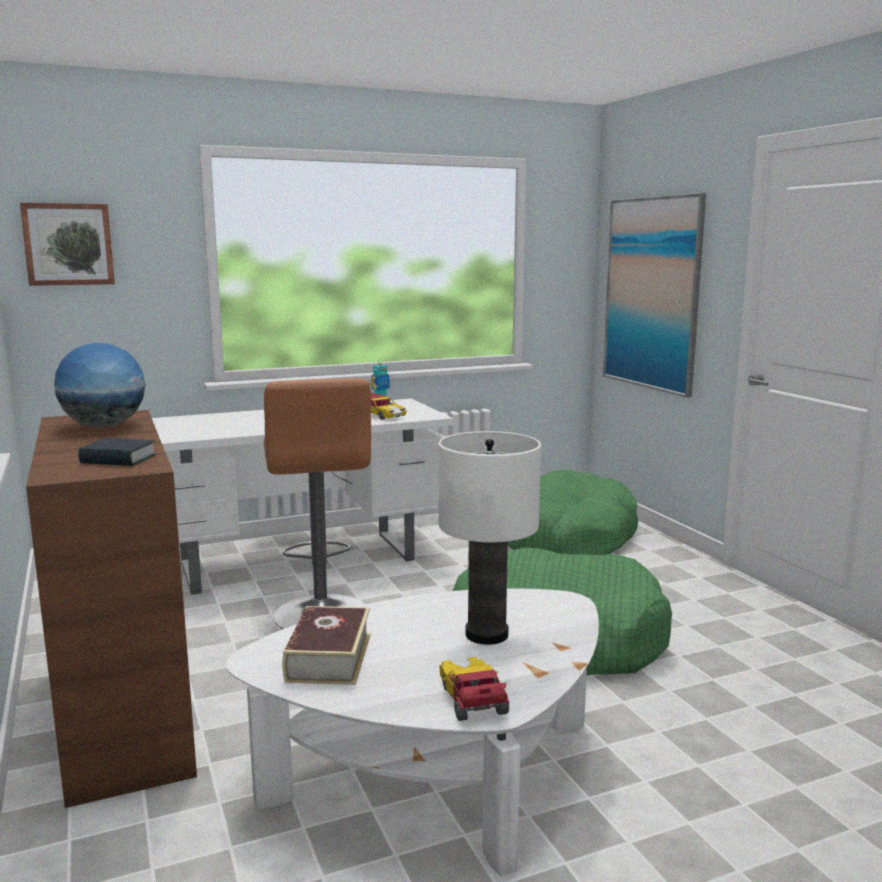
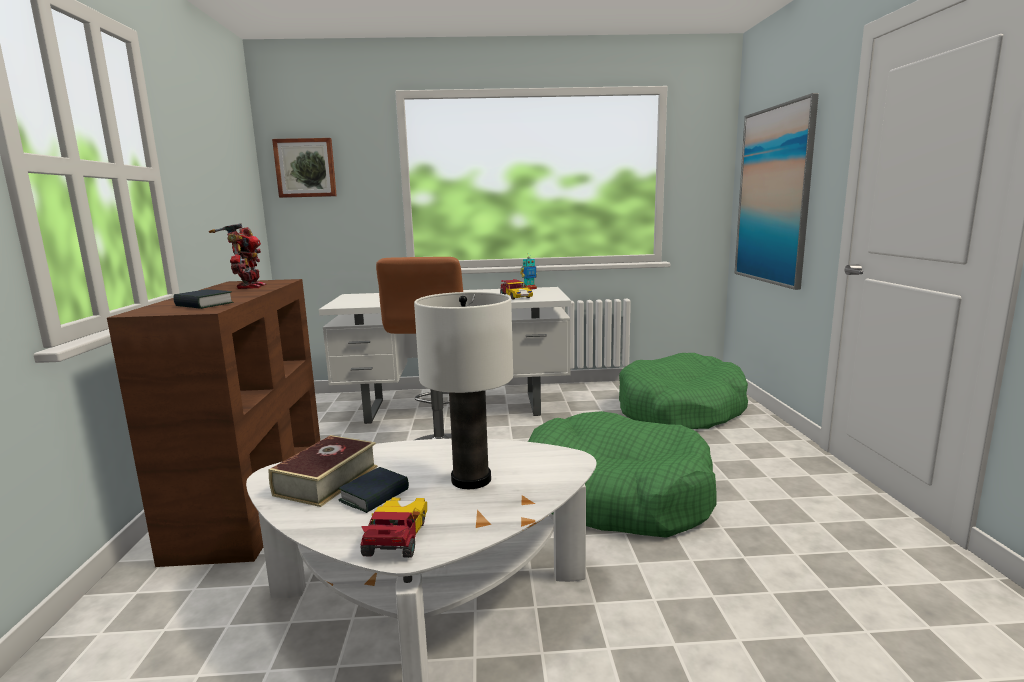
camera: 20 degrees right, 0 degrees up
globe [54,343,146,428] -> toy robot [209,223,266,289]
none -> book [339,467,409,513]

